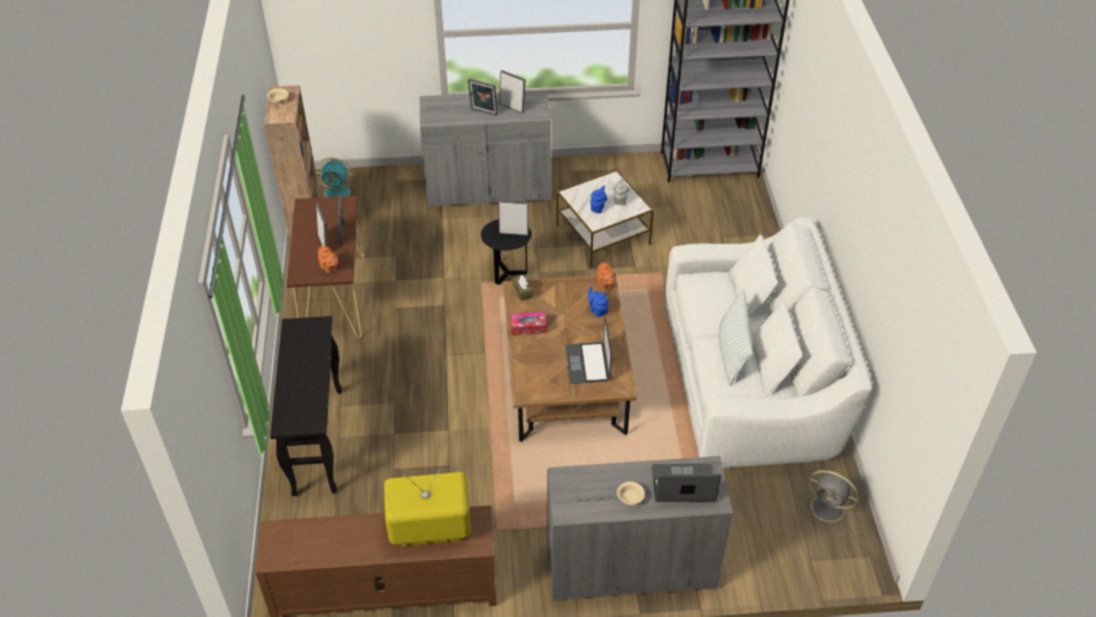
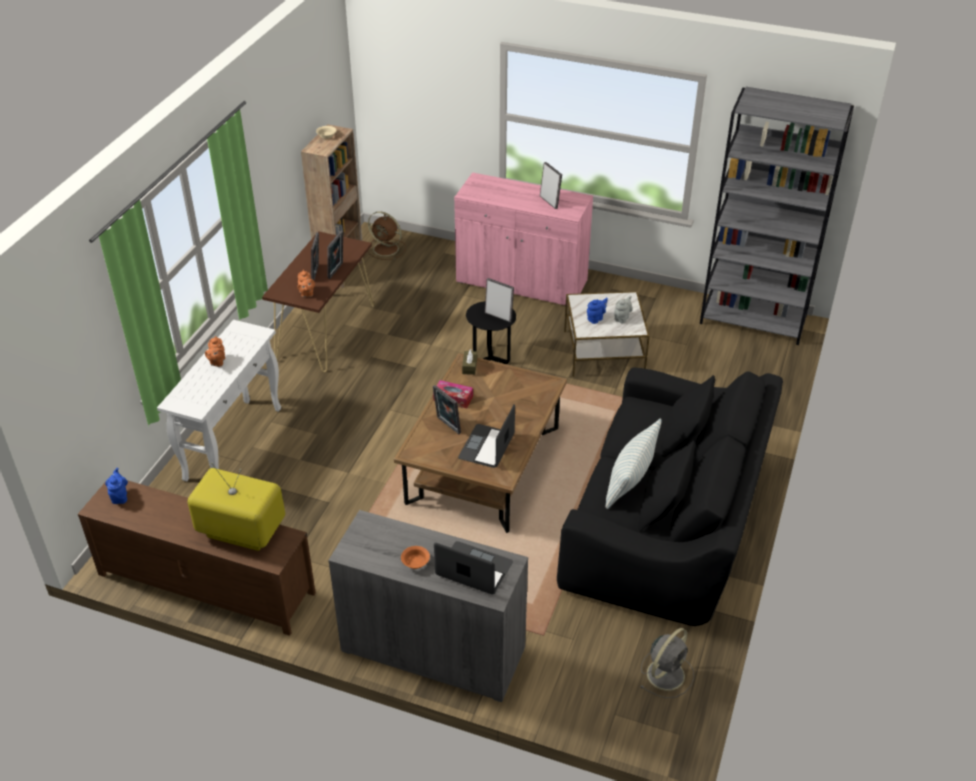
camera: 25 degrees right, 5 degrees down
black console table [270,316,342,496] -> white console table [157,320,281,481]
turquoise fan [315,158,358,197] -> brown fan [368,211,406,260]
grey cabinet [420,90,551,207] -> pink cabinet [454,172,593,306]
picture frame [468,79,498,116] -> picture frame moved to [433,385,461,434]
blue teapot [588,287,609,317] -> blue teapot moved to [105,468,128,504]
orange teapot [597,262,616,290] -> orange teapot moved to [205,336,225,367]
beige bowl [617,482,645,505] -> orange bowl [401,546,430,569]
white sofa [665,218,873,468] -> black sofa [557,367,783,626]
grey fan [803,470,859,530] -> grey fan turned 105 degrees counterclockwise [640,628,694,698]

